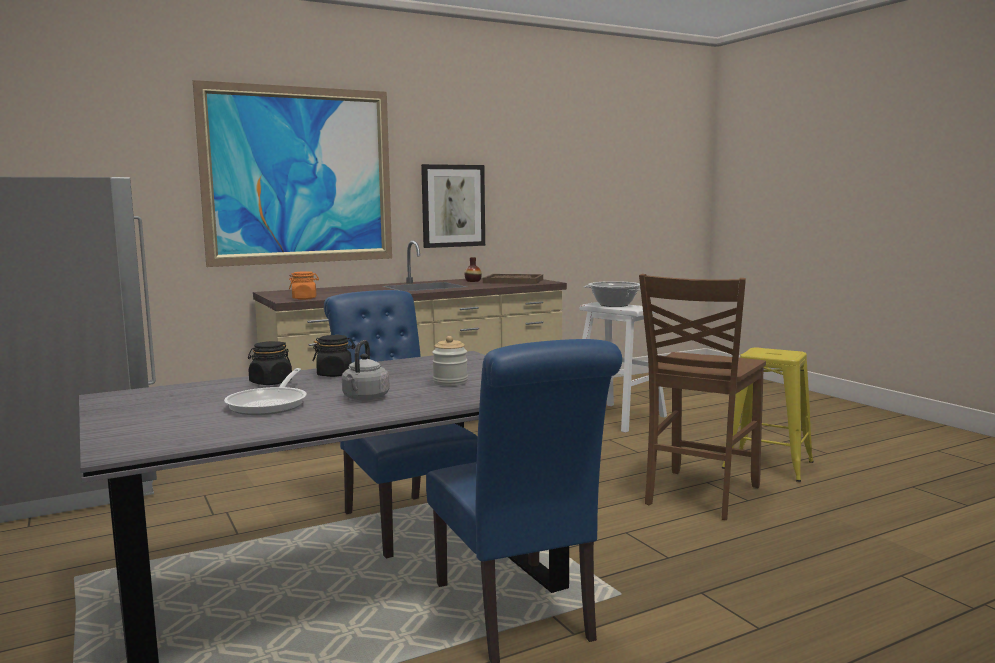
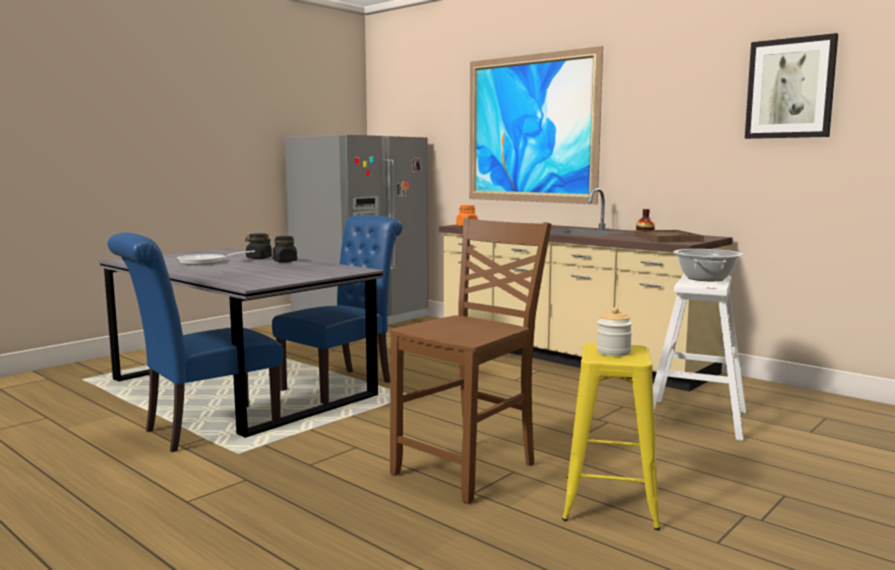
camera: 70 degrees right, 0 degrees up
grey kettle [342,340,389,401] -> none
picture [421,164,485,248] -> picture moved to [745,33,838,139]
jar [432,336,468,386] -> jar moved to [596,307,632,356]
brown chair [639,274,766,520] -> brown chair turned 120 degrees clockwise [390,217,552,504]

